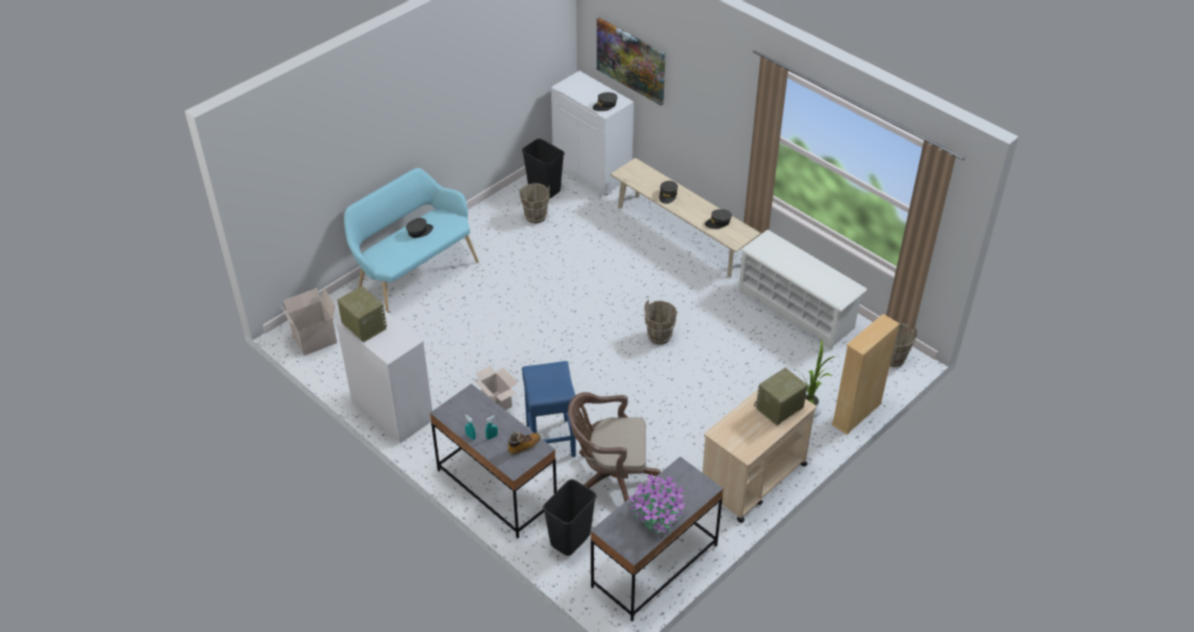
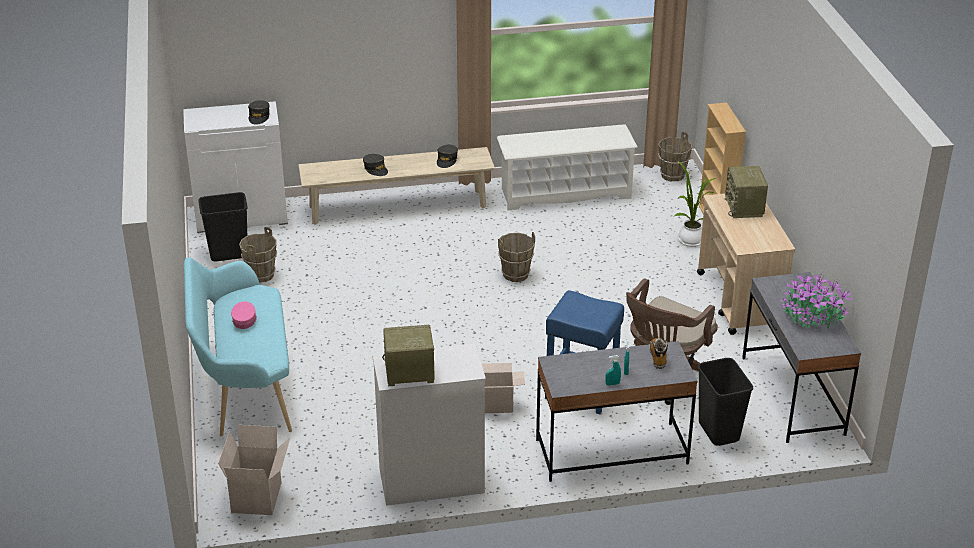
camera: 55 degrees left, 10 degrees down
grey cap [406,218,433,238] -> pink cap [231,301,257,329]
picture [597,18,666,106] -> none

